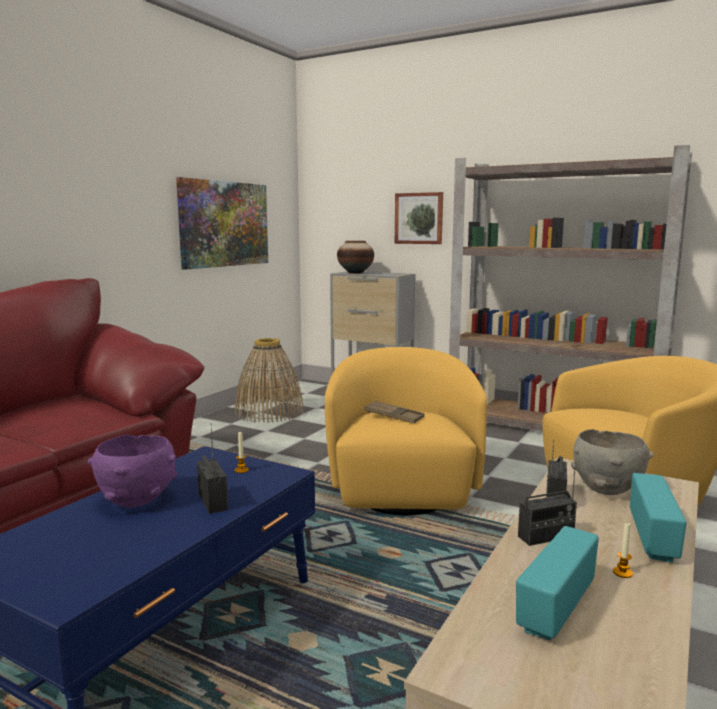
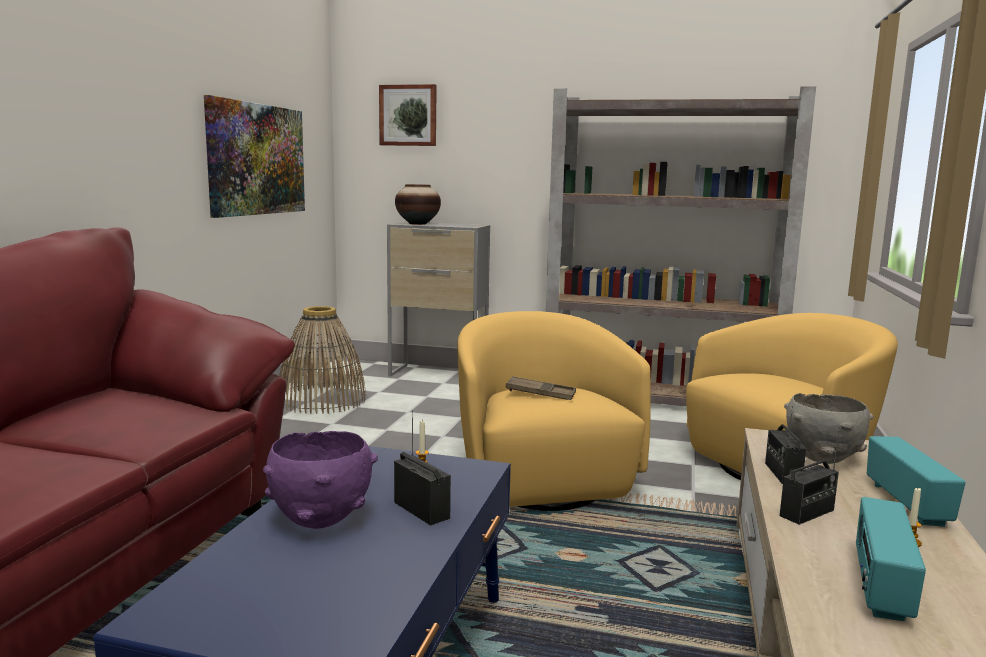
camera: 15 degrees left, 0 degrees up
picture [395,192,443,244] -> picture moved to [379,84,437,146]

